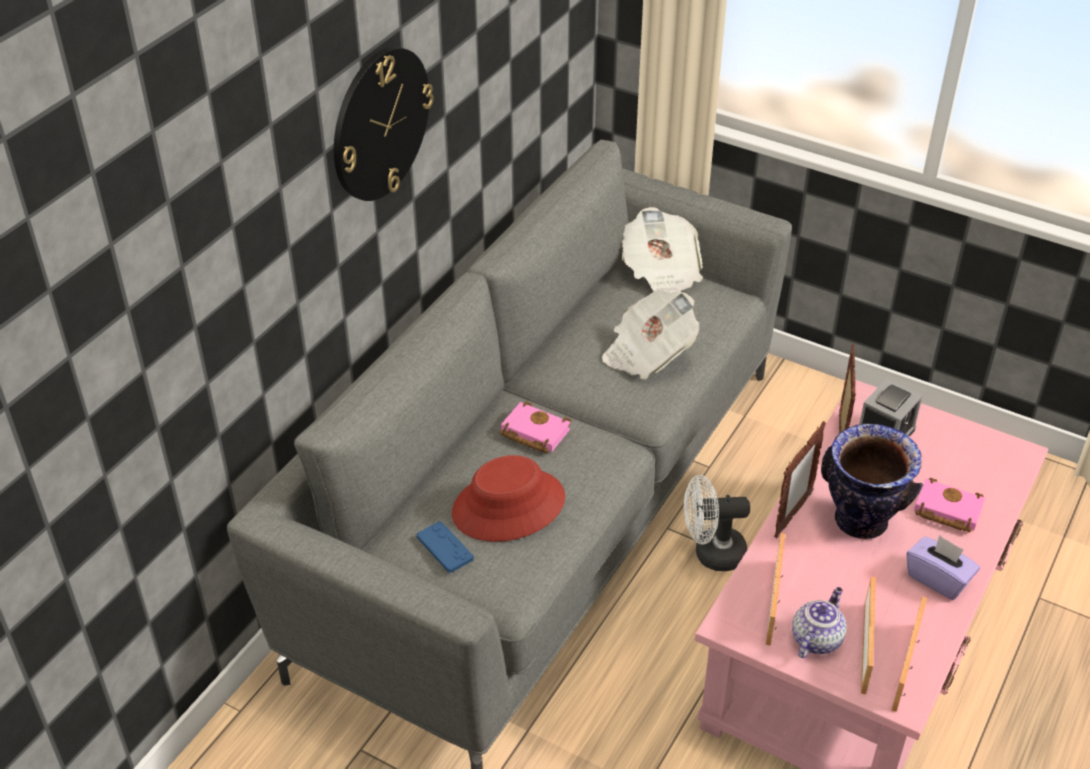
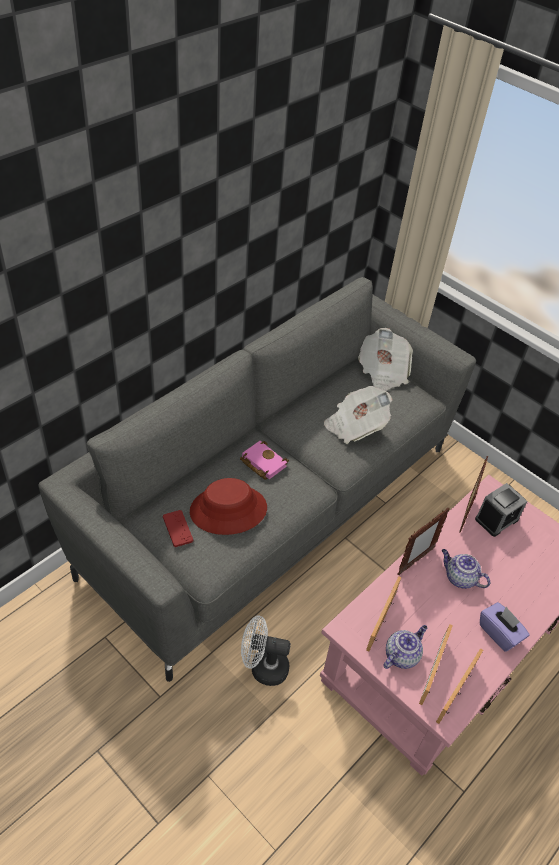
camera: 10 degrees right, 5 degrees up
wall clock [334,47,433,201] -> none
blue game controller [417,521,474,573] -> red game controller [163,510,193,547]
white fan [684,475,750,571] -> white fan moved to [241,616,291,686]
vase [821,424,923,539] -> teapot [442,549,490,589]
pink book [914,478,985,533] -> none

